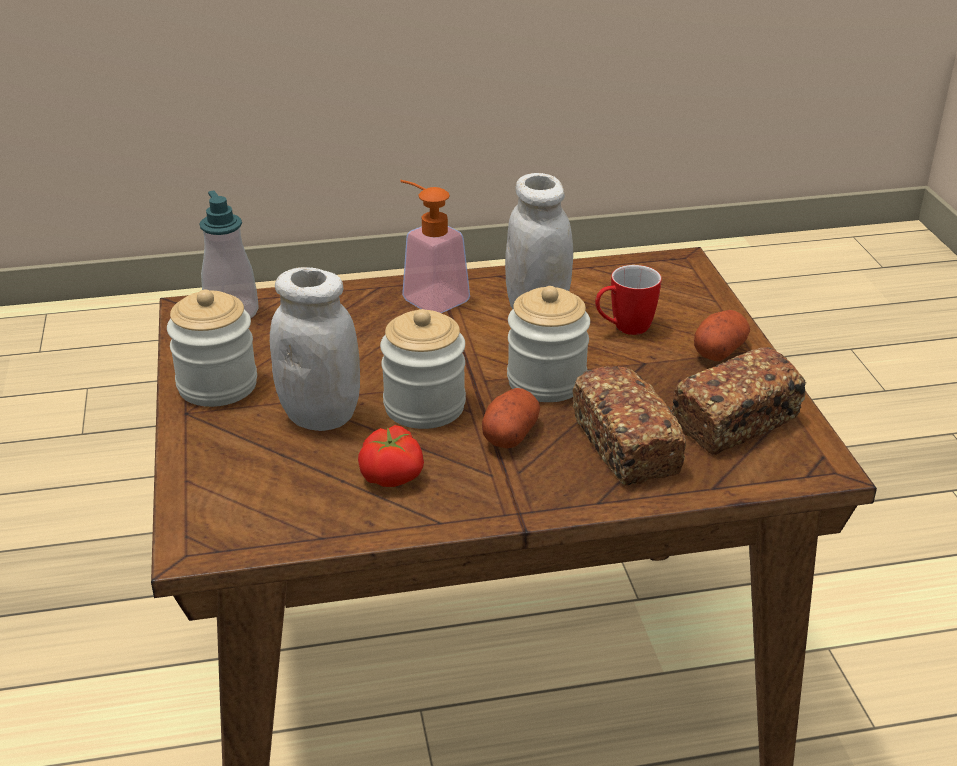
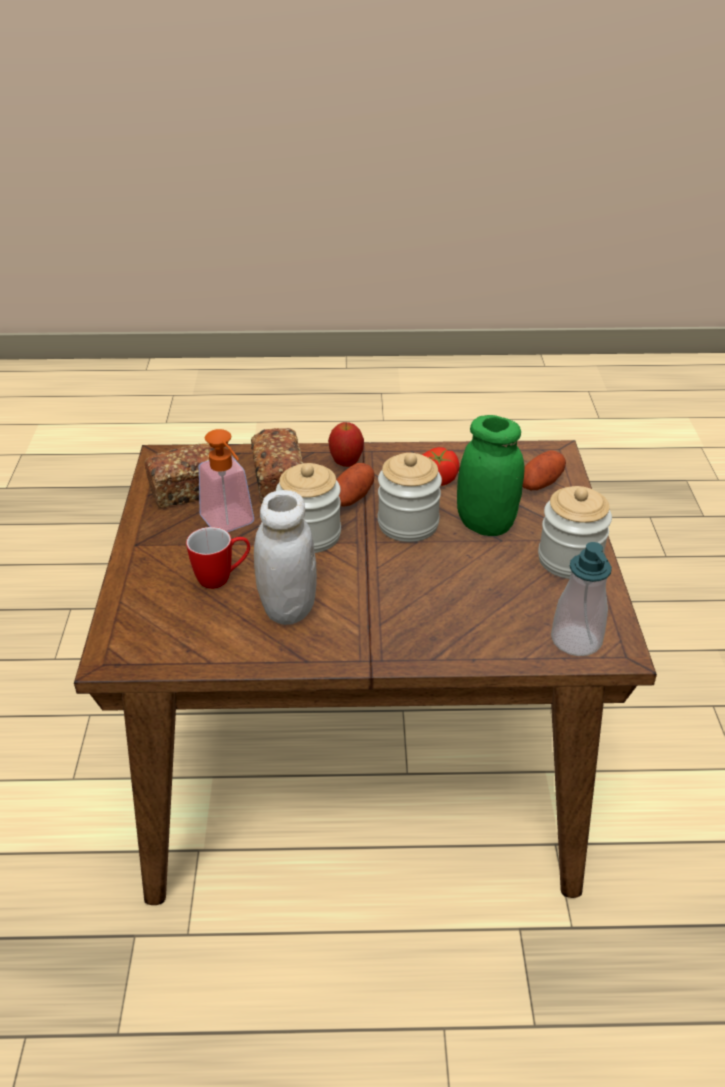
camera: 170 degrees left, 5 degrees up
white jar [270,267,360,431] -> green jar [457,415,524,536]
soap dispenser [400,180,470,313] -> soap dispenser moved to [199,429,254,532]
potato [694,310,750,361] -> potato moved to [522,450,566,490]
none -> apple [328,422,364,467]

